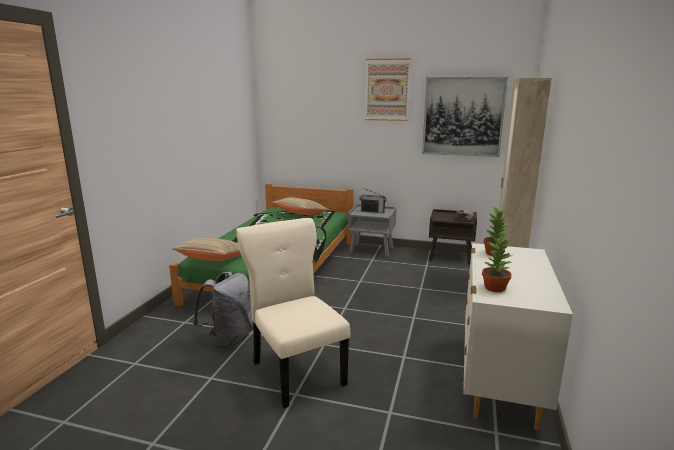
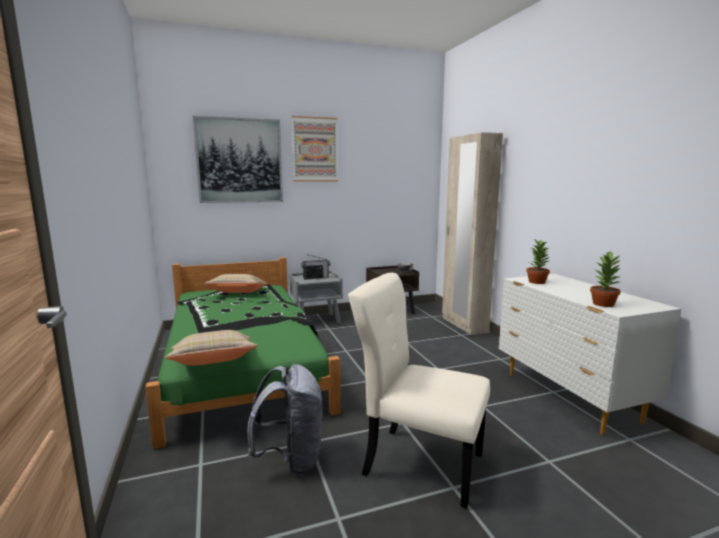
camera: 35 degrees left, 5 degrees down
picture [422,77,508,157] -> picture moved to [193,116,283,203]

